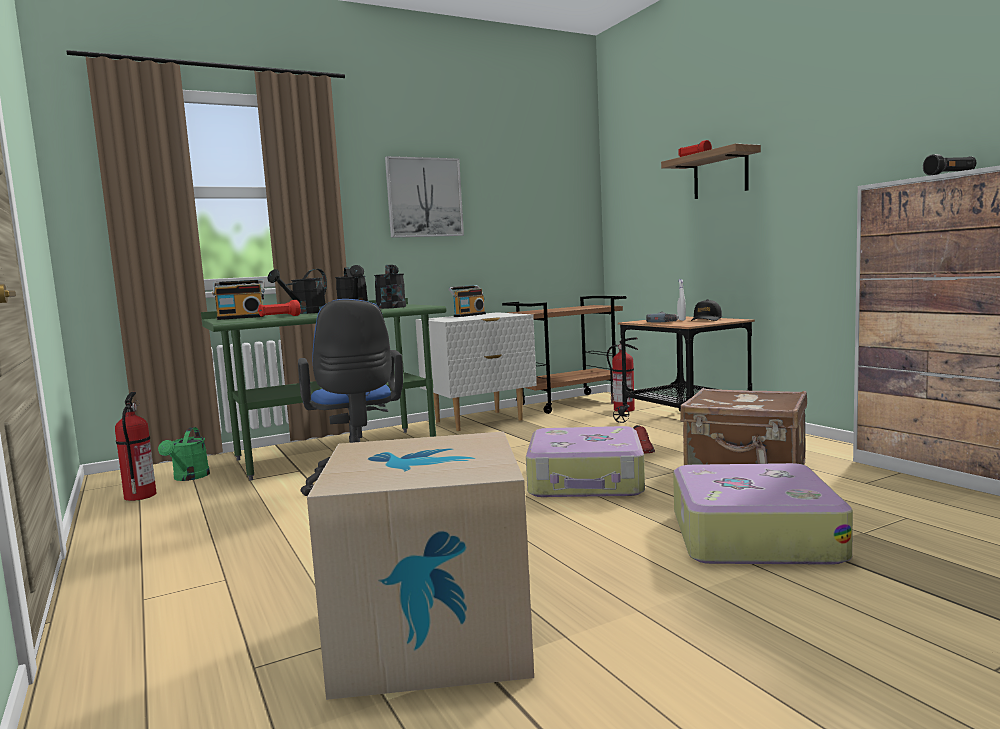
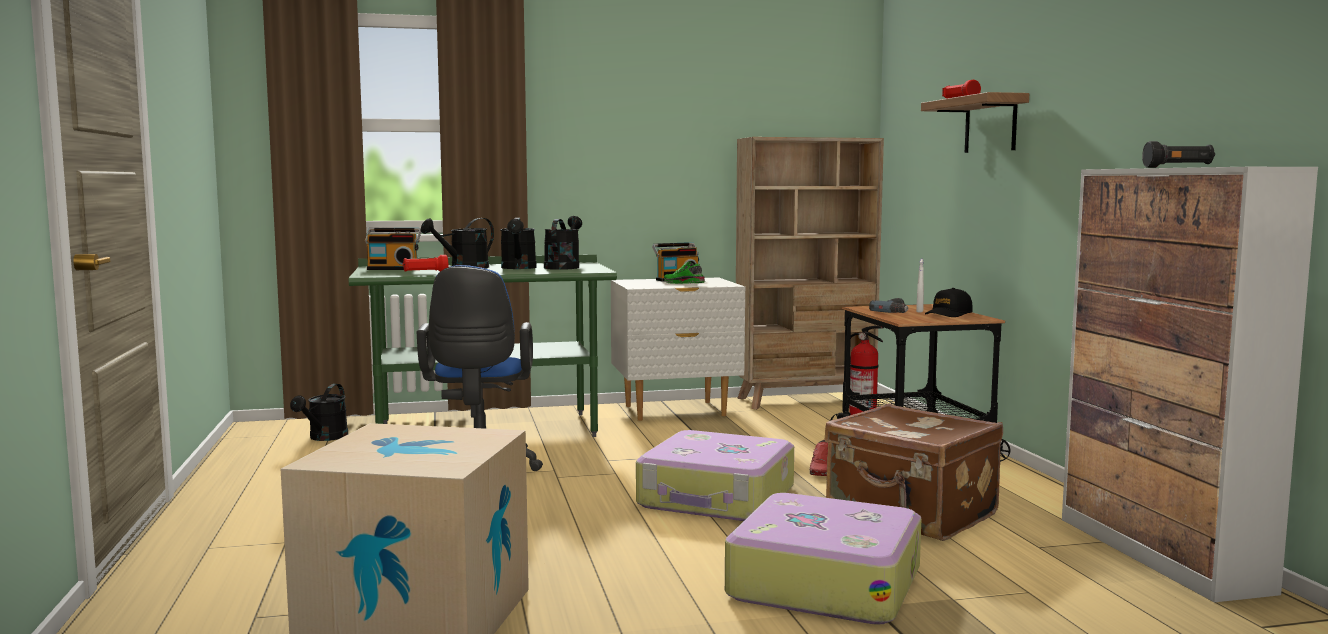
camera: 15 degrees right, 0 degrees up
fire extinguisher [115,392,156,501] -> none
green watering can [158,427,210,481] -> black watering can [290,384,348,441]
picture [385,156,464,238] -> none
brown cart [502,296,627,414] -> beige bookcase [736,137,884,410]
none -> green shoe [664,262,705,284]

